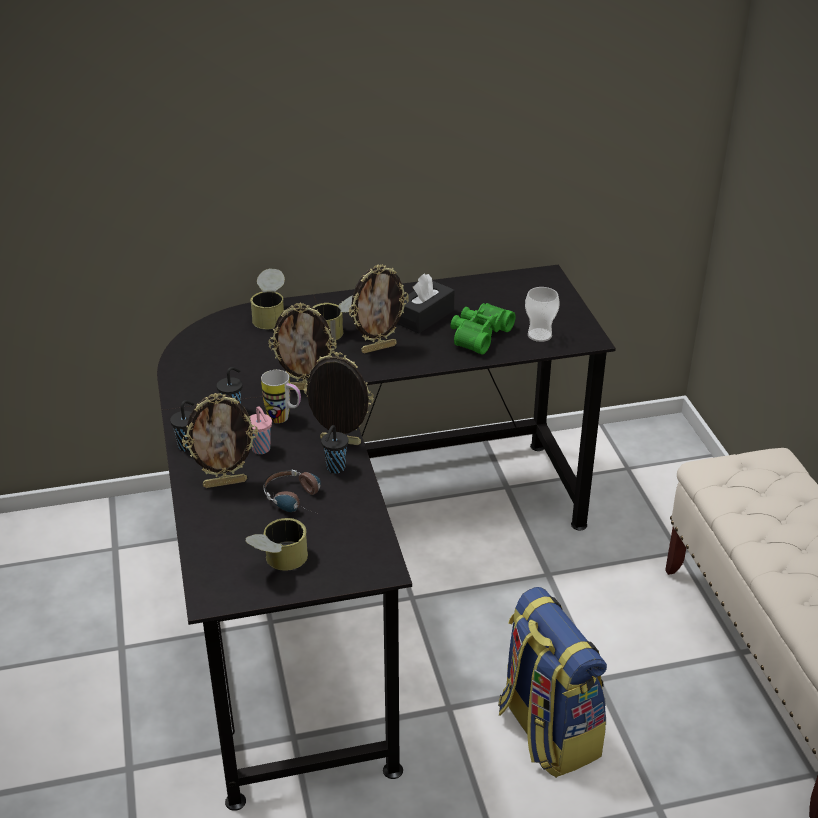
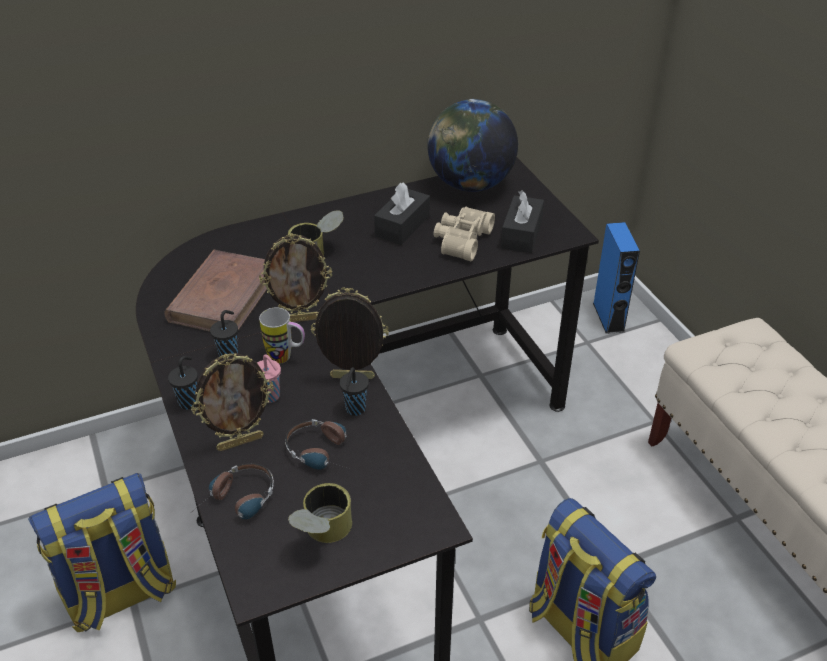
camera: 10 degrees left, 5 degrees up
can [250,269,285,329] -> none
picture frame [349,265,409,354] -> none
green binoculars [451,303,515,355] -> beige binoculars [434,207,495,261]
cup [525,287,560,342] -> black tissue box [501,191,544,253]
none -> backpack [28,473,176,632]
none -> brown book [164,250,267,332]
none -> headphones [194,463,274,519]
none -> globe [427,99,518,192]
none -> blue speaker [593,222,640,334]

